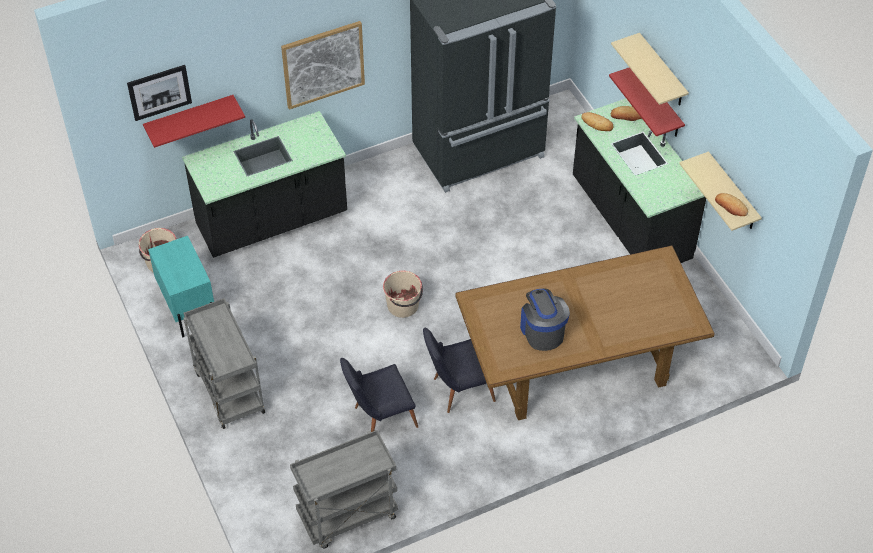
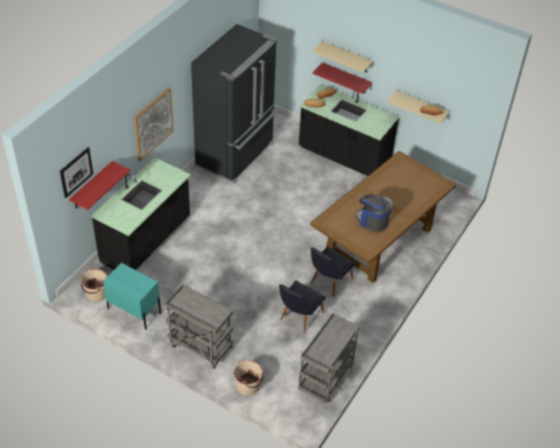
camera: 35 degrees left, 5 degrees down
beige bucket [383,271,423,318] -> beige bucket moved to [234,361,263,396]

